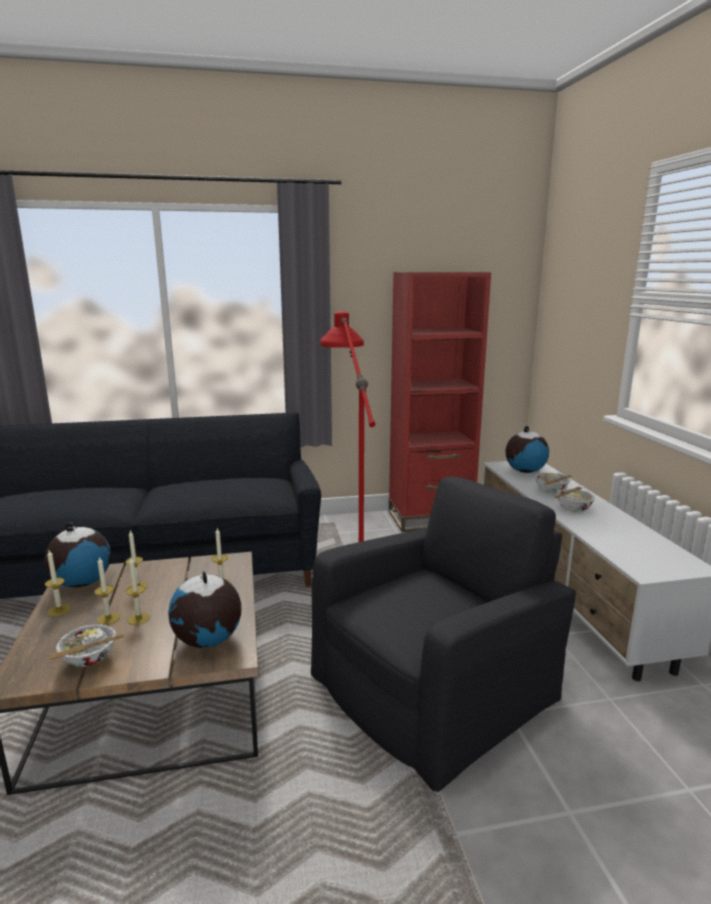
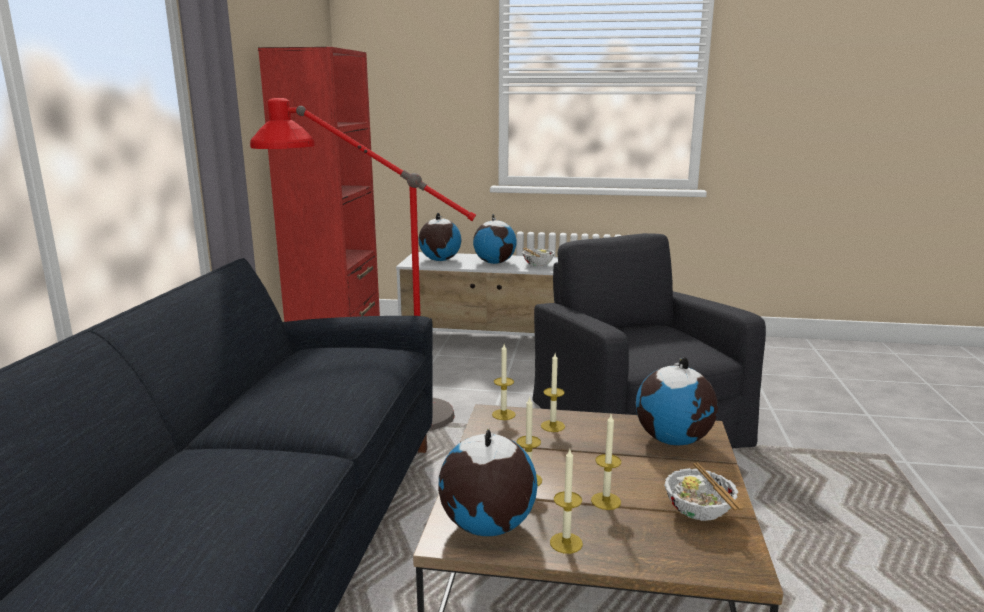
camera: 70 degrees left, 0 degrees up
candle [125,558,150,625] -> candle moved to [492,344,516,420]
bowl [535,472,572,493] -> globe [473,214,517,264]

